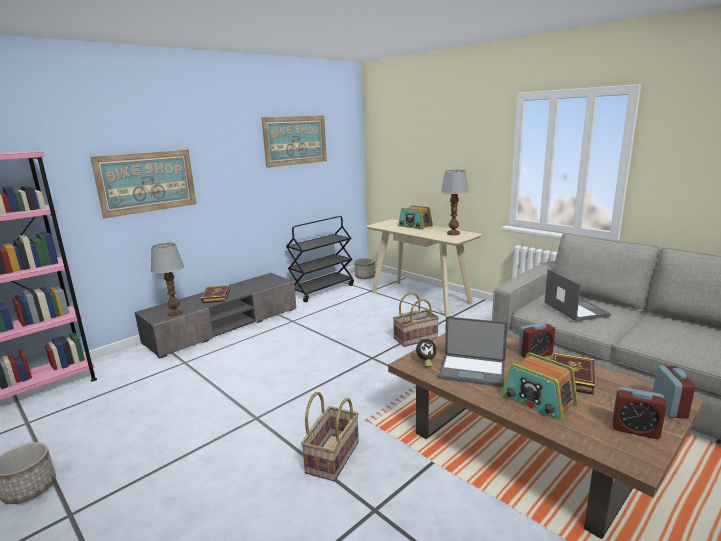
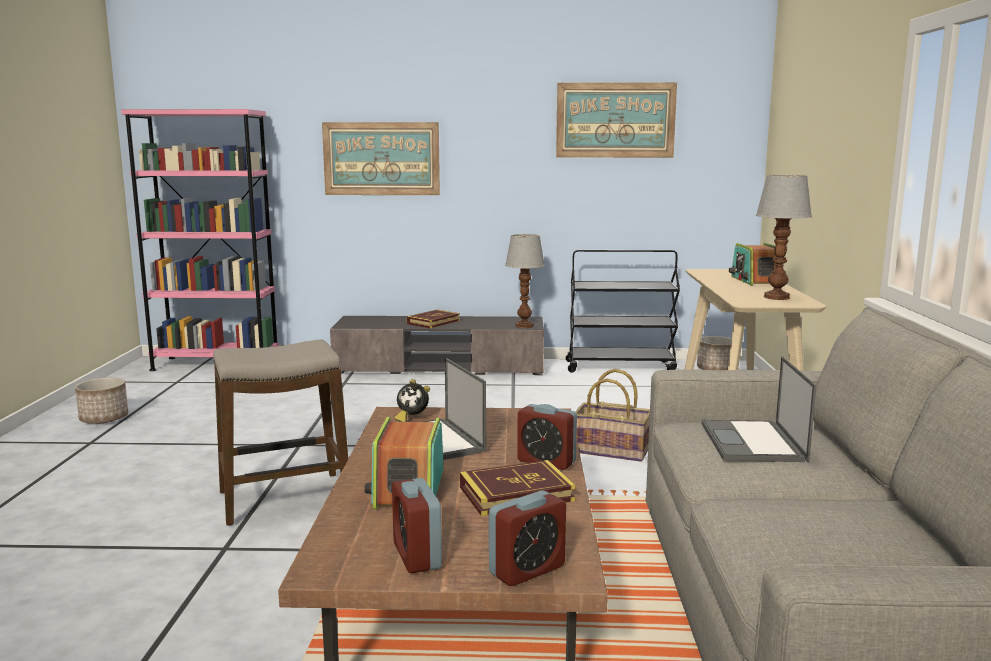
camera: 45 degrees right, 5 degrees down
table lamp [151,243,184,316] -> table lamp moved to [505,234,545,328]
basket [301,392,359,481] -> stool [213,340,348,526]
laptop [545,269,611,321] -> laptop turned 150 degrees clockwise [702,356,816,462]

